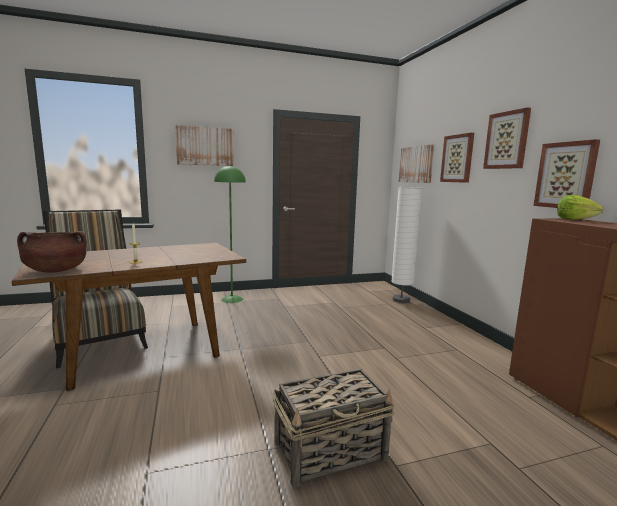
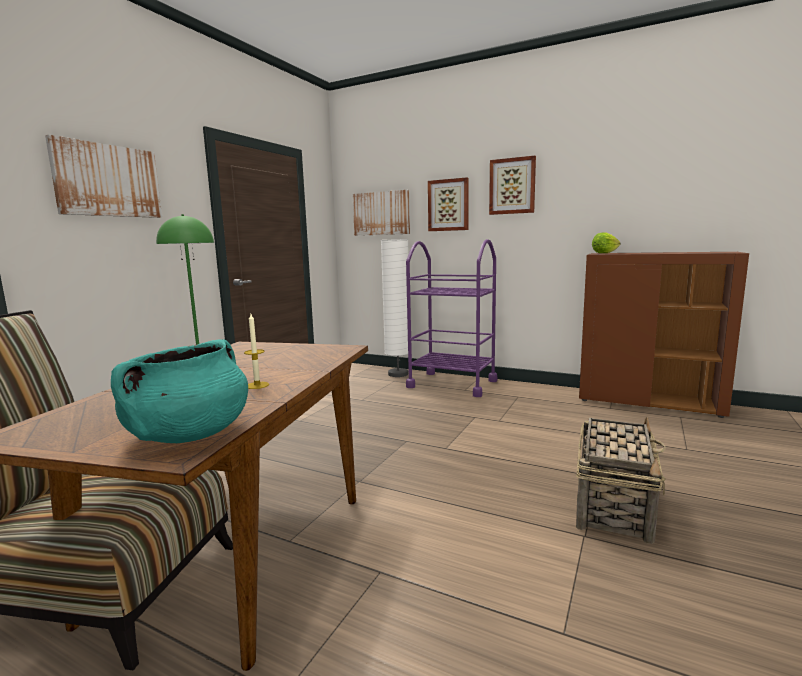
camera: 45 degrees left, 0 degrees up
brown cooking pot [17,231,86,273] -> turquoise cooking pot [111,339,248,443]
picture [534,139,600,208] -> none
none -> purple cart [406,239,497,397]

